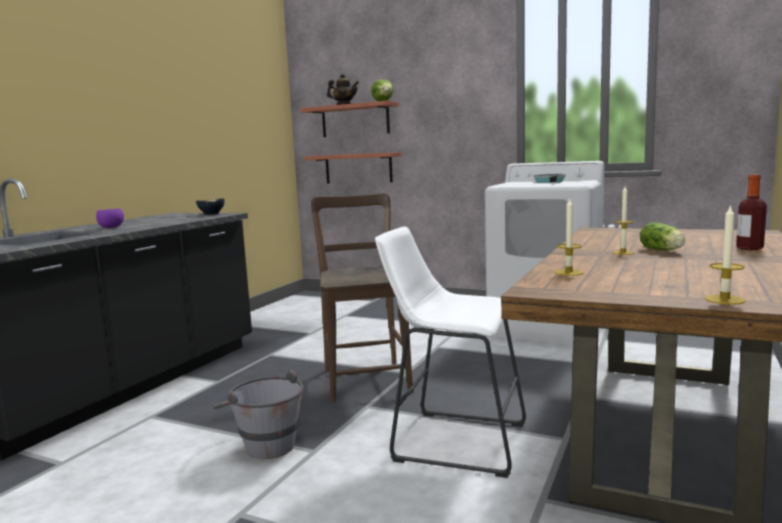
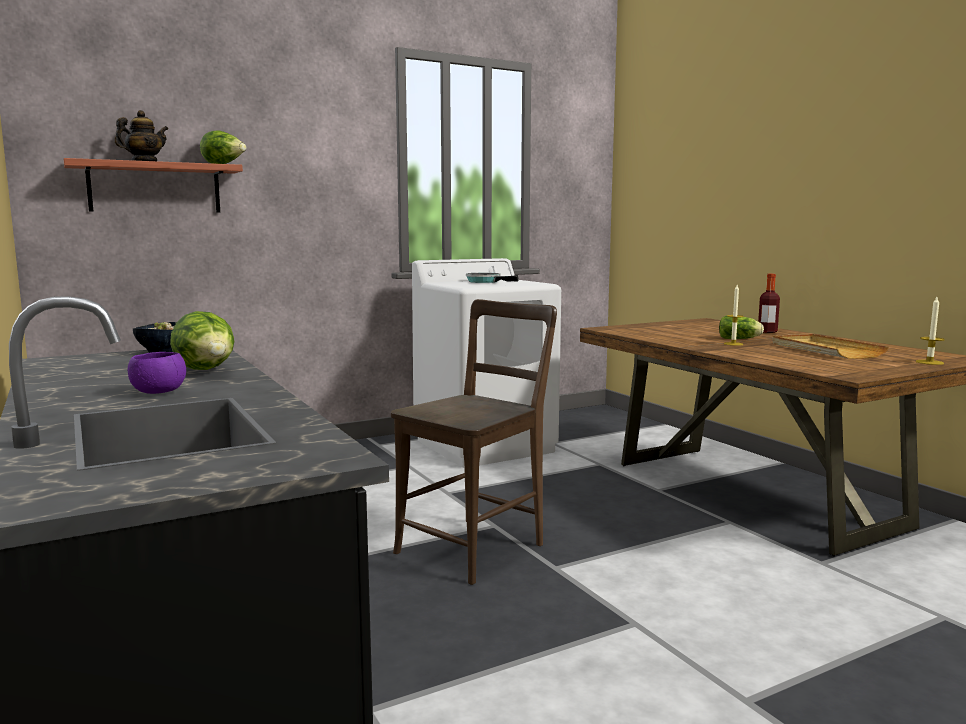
camera: 55 degrees left, 0 degrees up
grey bucket [213,370,304,459] -> none
shelf [304,152,401,183] -> none
brown chair [311,193,414,402] -> brown chair turned 105 degrees clockwise [391,299,557,585]
white stool [375,227,526,478] -> none
candle [555,199,584,276] -> none
none -> lettuce [170,311,234,370]
none -> beige tray [772,334,889,359]

